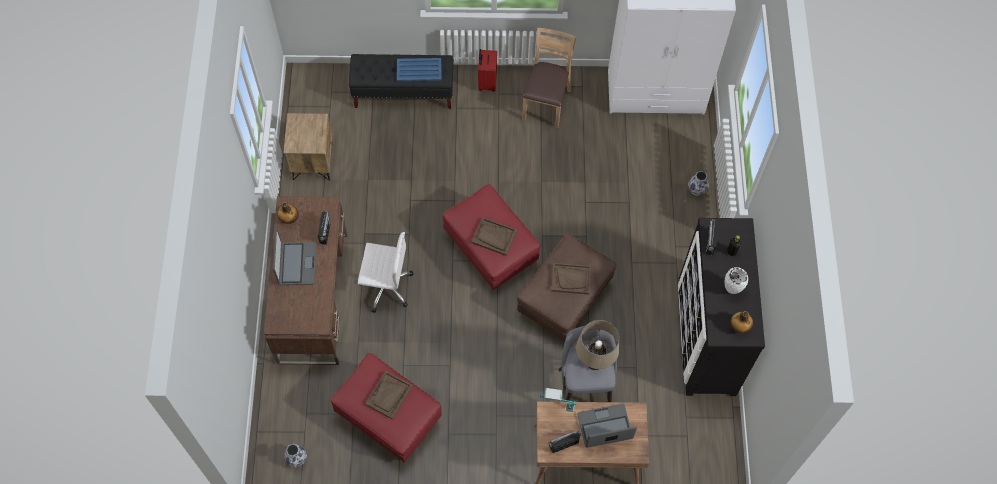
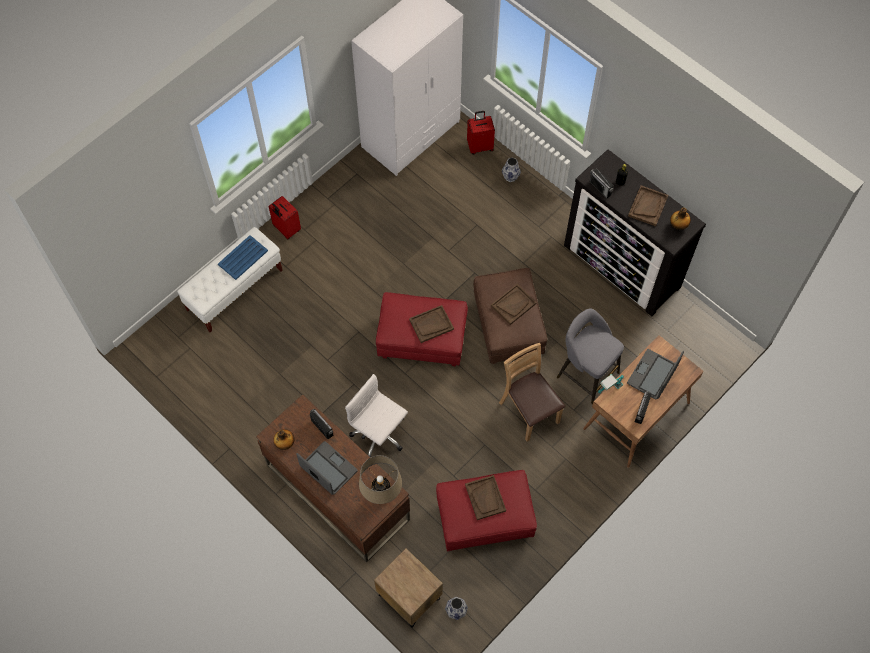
camera: 45 degrees left, 0 degrees up
brown nightstand [283,113,333,180] -> brown nightstand moved to [374,548,443,628]
black bench [349,54,453,109] -> white bench [177,227,283,332]
white office chair [358,232,413,313] -> white office chair turned 105 degrees counterclockwise [345,374,408,457]
brown chair [522,28,576,128] -> brown chair moved to [499,343,565,442]
beige table lamp [576,320,619,370] -> beige table lamp moved to [359,455,402,504]
white vase [725,267,748,294] -> brown tray [628,185,668,226]
none -> red suitcase [467,111,495,154]

